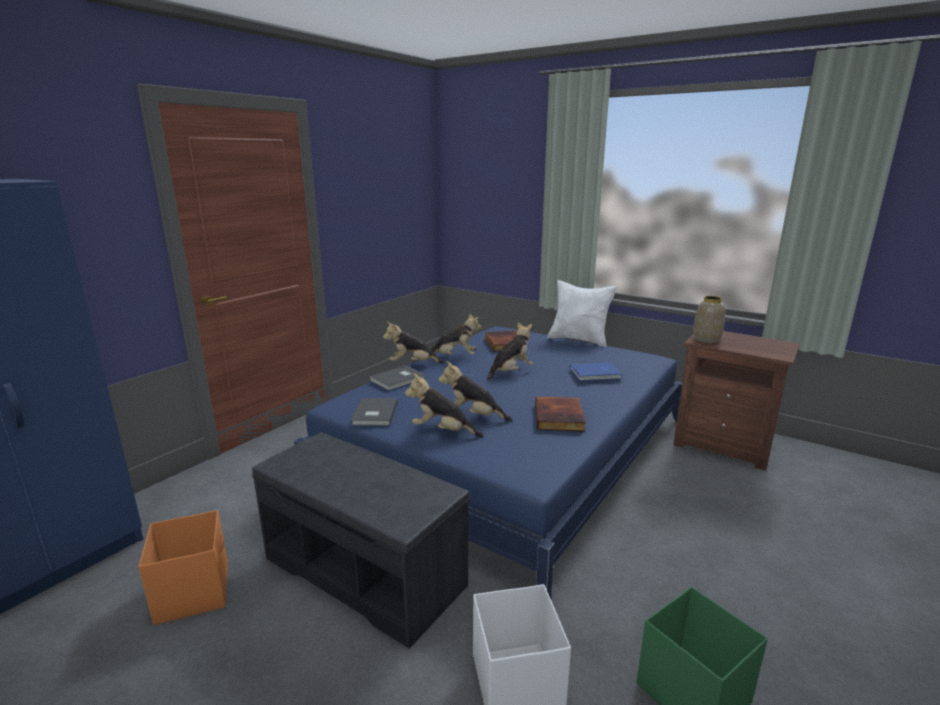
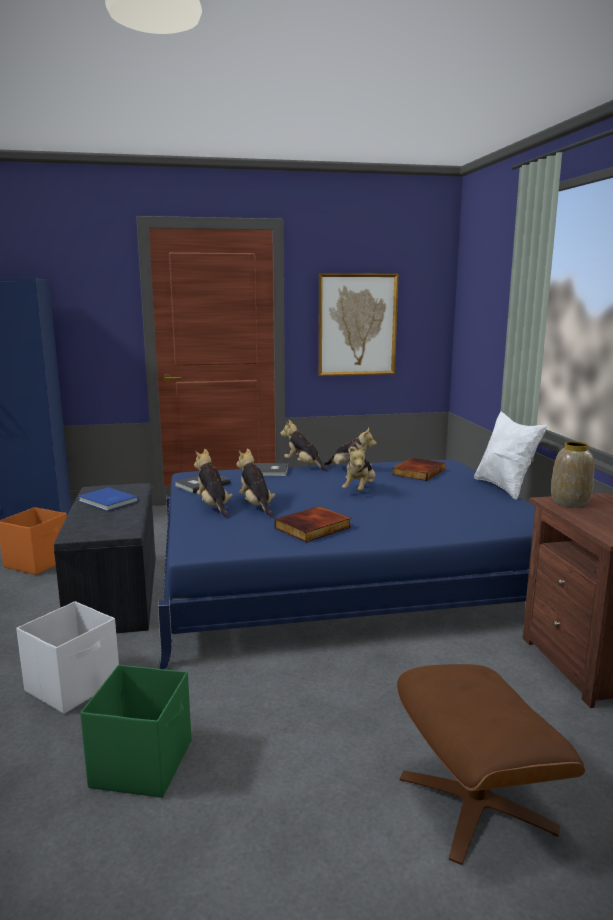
camera: 45 degrees right, 5 degrees down
plush toy [487,322,533,381] -> plush toy turned 105 degrees clockwise [342,446,375,491]
blue book [570,363,623,381] -> blue book moved to [78,487,139,511]
none -> picture [318,273,398,376]
none -> brown ottoman [397,664,585,865]

